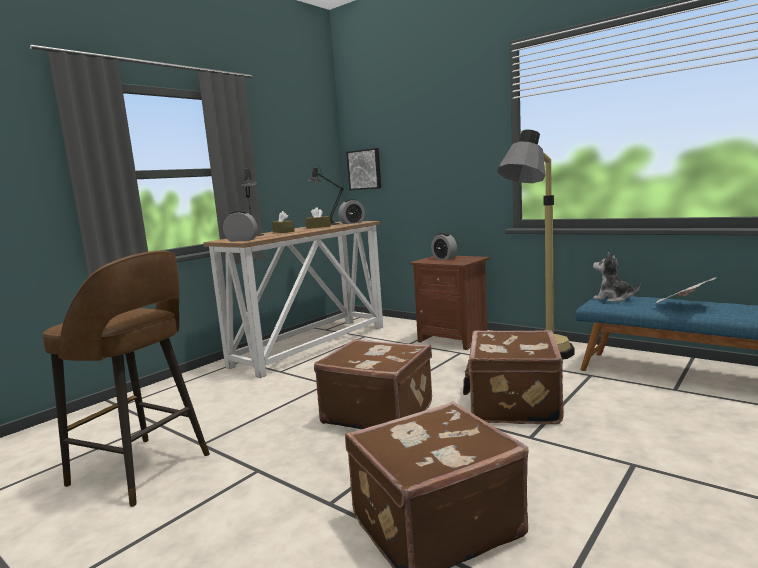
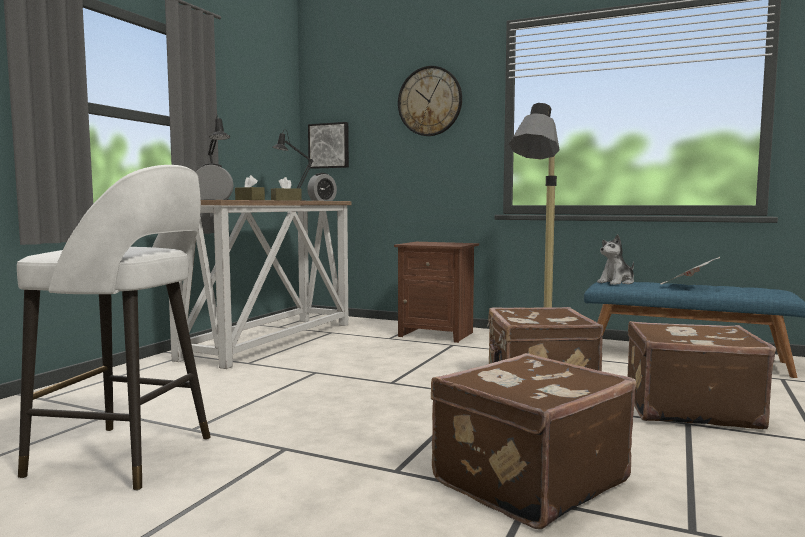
camera: 15 degrees left, 5 degrees down
brown stool [42,251,210,507] -> white stool [17,165,210,491]
brown suitcase [314,339,432,429] -> brown suitcase moved to [628,321,776,429]
alarm clock [431,233,457,260] -> none
plush toy [593,252,641,302] -> plush toy turned 60 degrees counterclockwise [597,234,634,285]
none -> wall clock [398,66,462,136]

